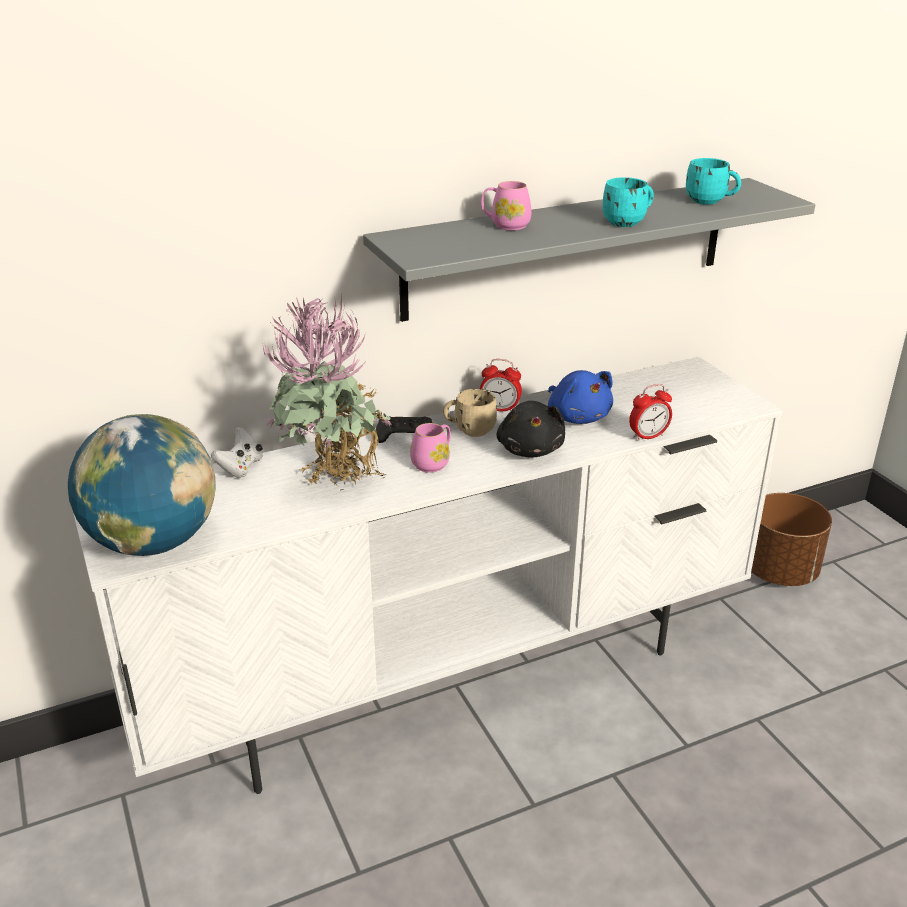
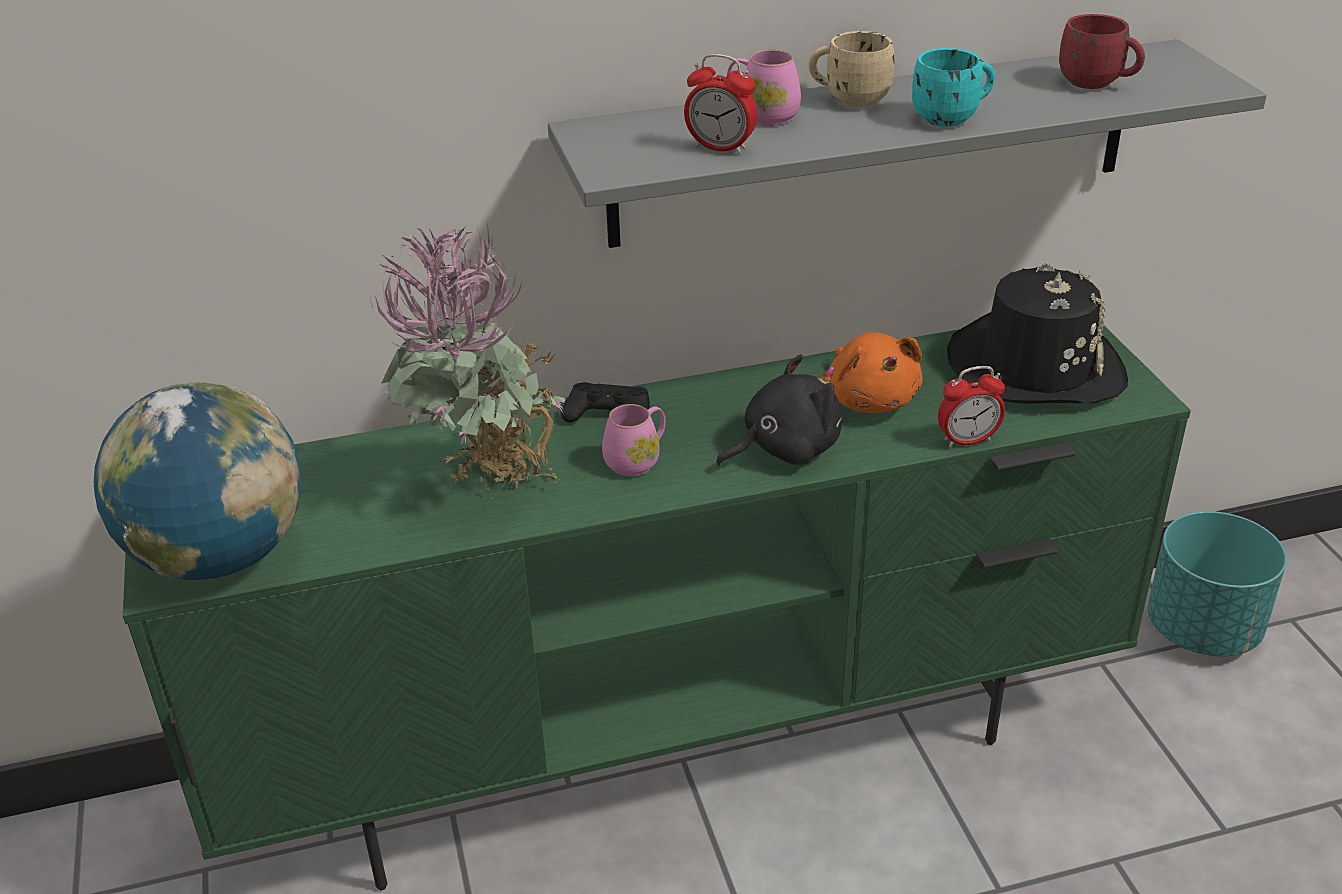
camera: 10 degrees right, 5 degrees up
white tv stand [73,357,782,794] -> green tv stand [123,326,1191,890]
white game controller [211,427,263,478] -> none
beige mug [443,389,497,437] -> beige mug moved to [809,31,894,107]
alarm clock [480,359,522,411] -> alarm clock moved to [684,54,757,154]
black plush toy [496,401,565,458] -> black plush toy turned 120 degrees counterclockwise [716,354,842,467]
blue plush toy [548,370,613,424] -> orange plush toy [829,332,923,413]
turquoise mug [686,158,741,205] -> red mug [1059,14,1145,89]
brown planter [751,493,832,586] -> turquoise planter [1148,511,1287,656]
none -> black hat [947,263,1128,404]

